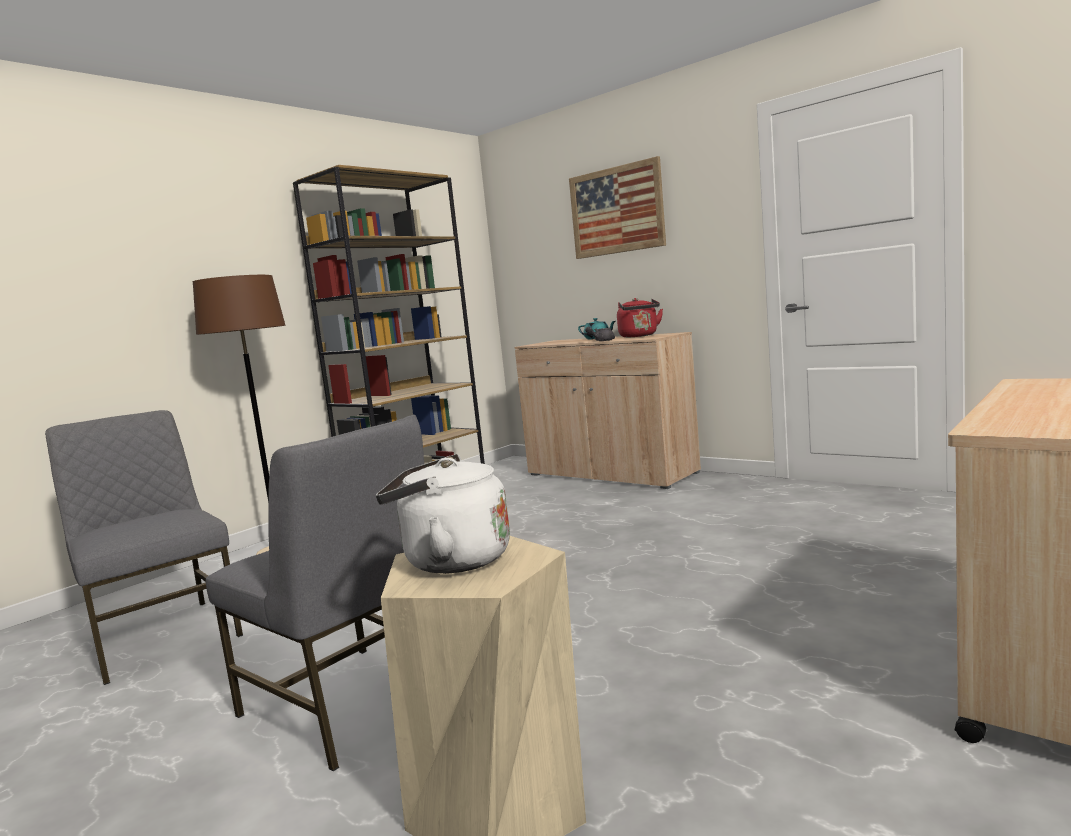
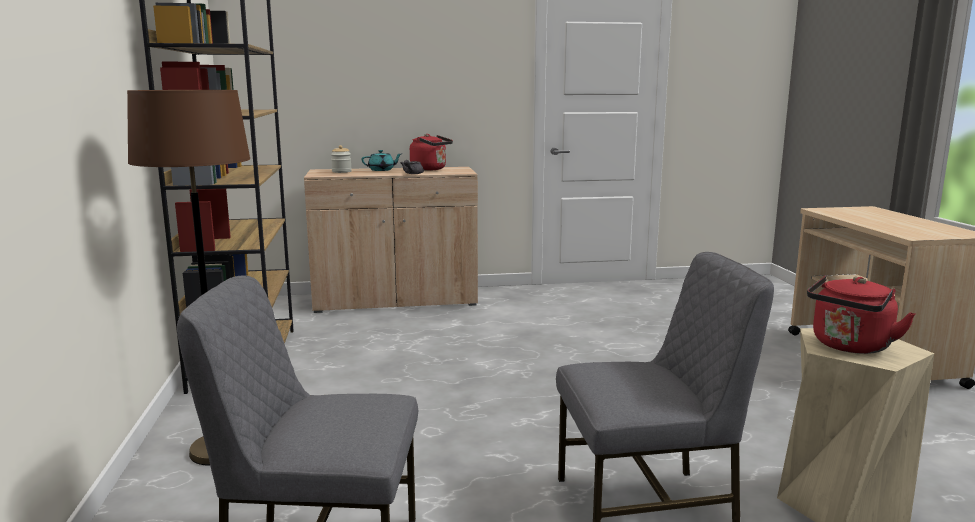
camera: 50 degrees left, 5 degrees up
white kettle [376,454,510,573] -> red kettle [807,275,916,354]
picture [569,156,666,259] -> none
none -> jar [331,145,352,173]

